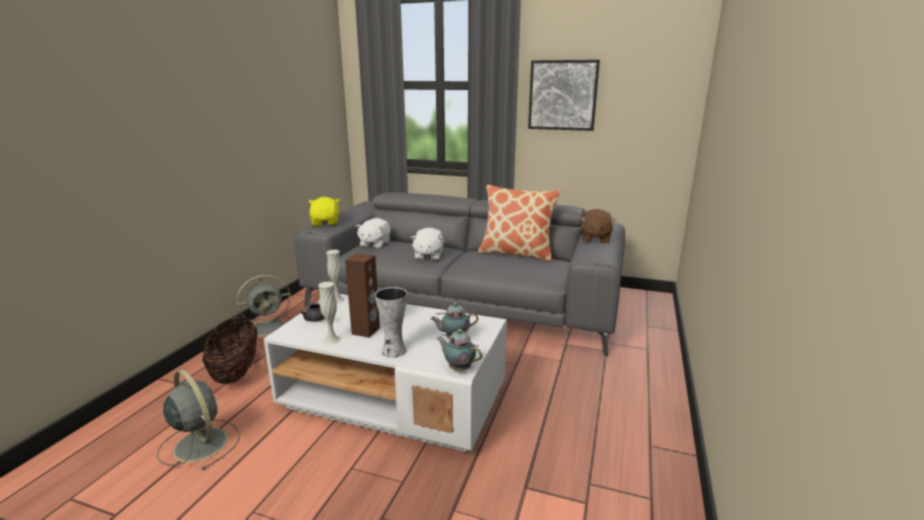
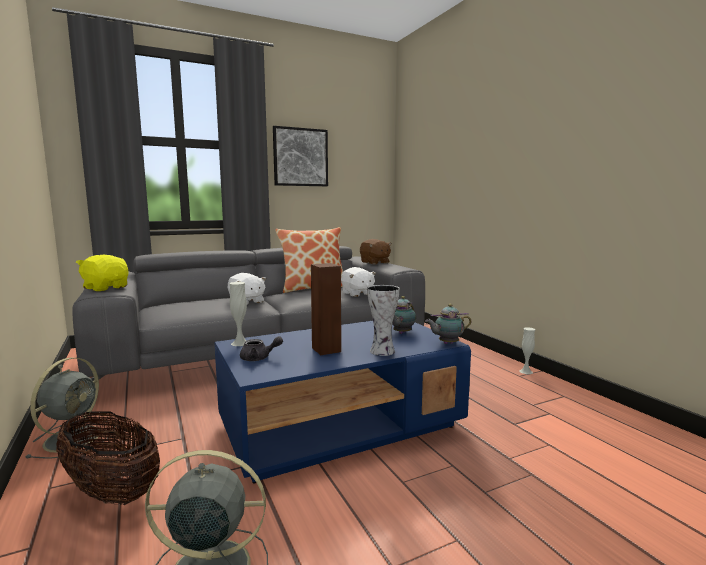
camera: 45 degrees left, 10 degrees down
white coffee table [264,294,507,453] -> blue coffee table [215,321,471,484]
white vase [318,282,341,345] -> white vase moved to [519,327,535,374]
white plush toy [356,218,391,248] -> white plush toy moved to [341,267,376,297]

